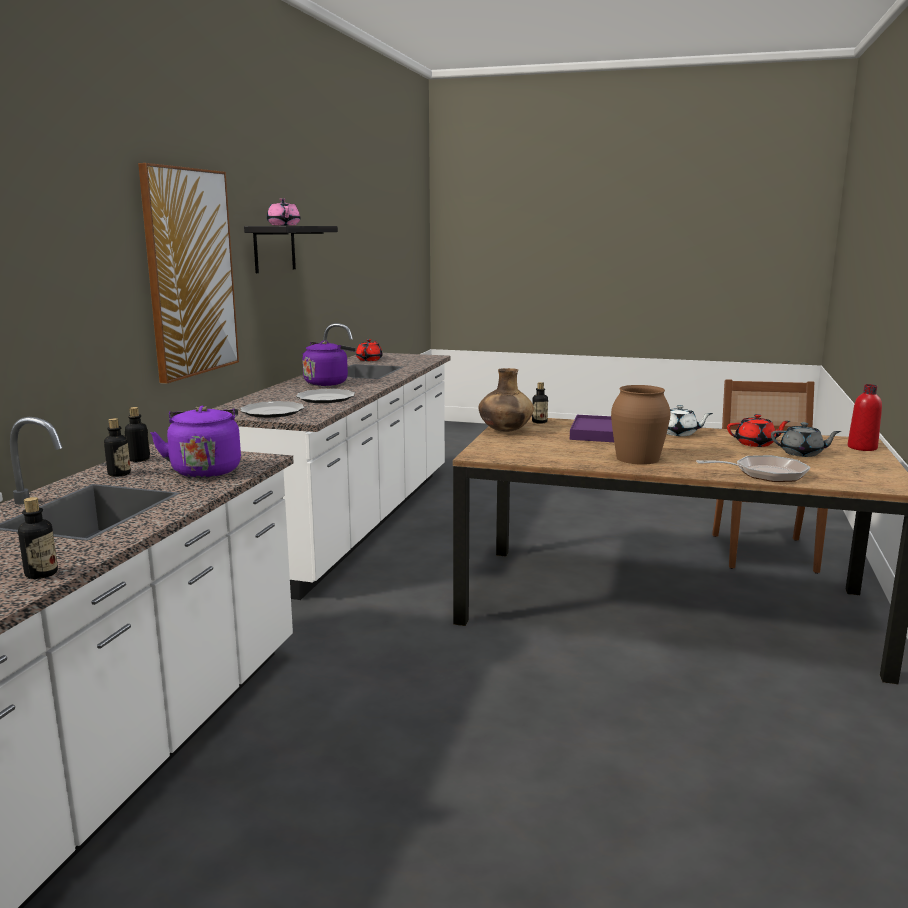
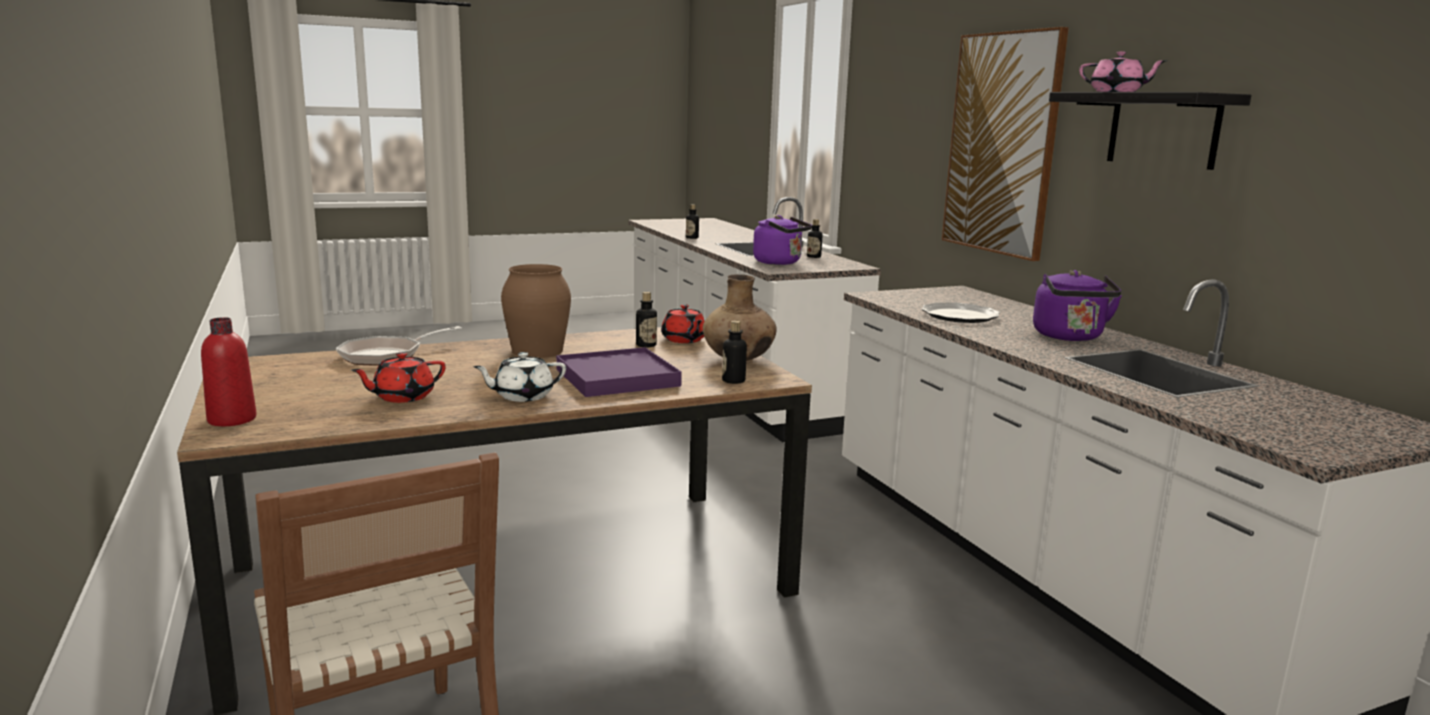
camera: 140 degrees right, 0 degrees up
bottle [125,407,150,462] -> bottle moved to [636,292,657,347]
plate [240,401,304,418] -> none
red teapot [356,339,383,361] -> red teapot moved to [661,304,705,343]
grey teapot [771,422,841,457] -> none

